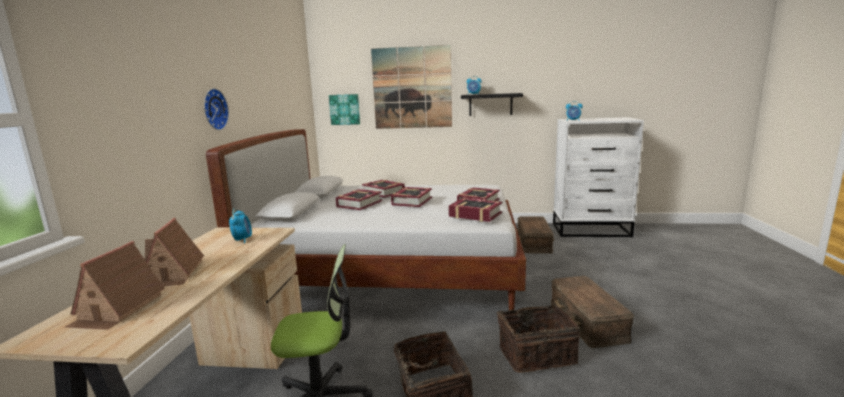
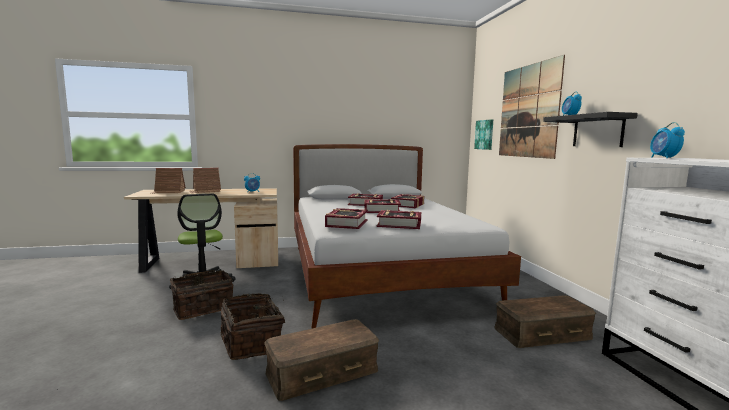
camera: 70 degrees right, 5 degrees down
wall clock [204,88,229,130] -> none

